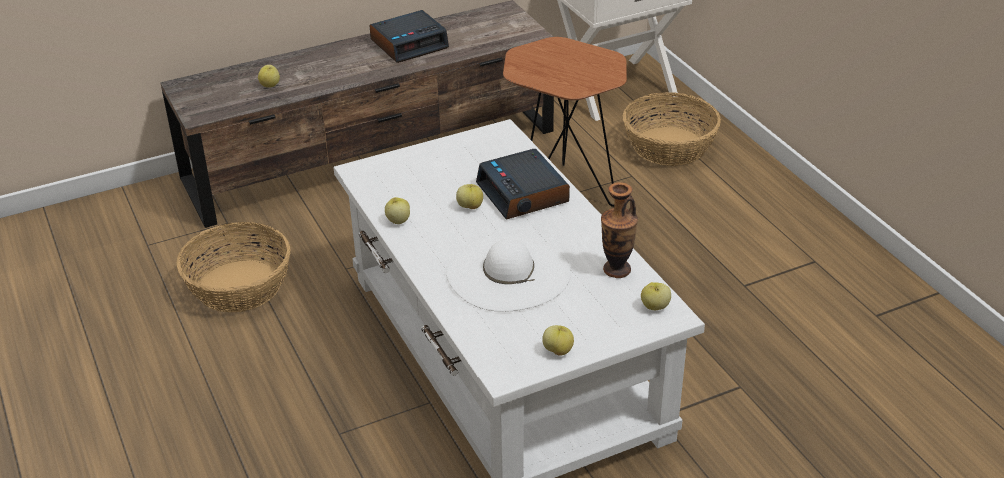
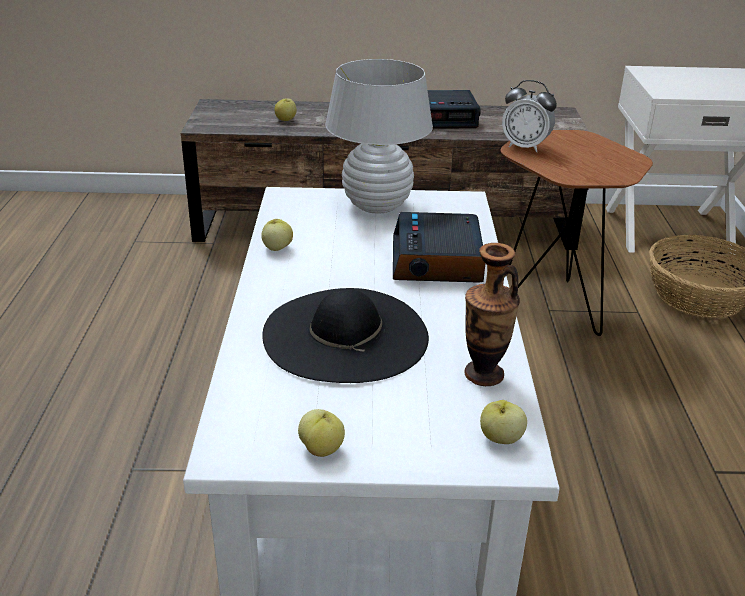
camera: 25 degrees right, 5 degrees down
basket [177,222,291,313] -> none
white hat [446,233,571,312] -> black hat [262,288,429,383]
apple [456,184,483,209] -> none
none -> white table lamp [325,59,433,214]
none -> alarm clock [502,80,557,152]

